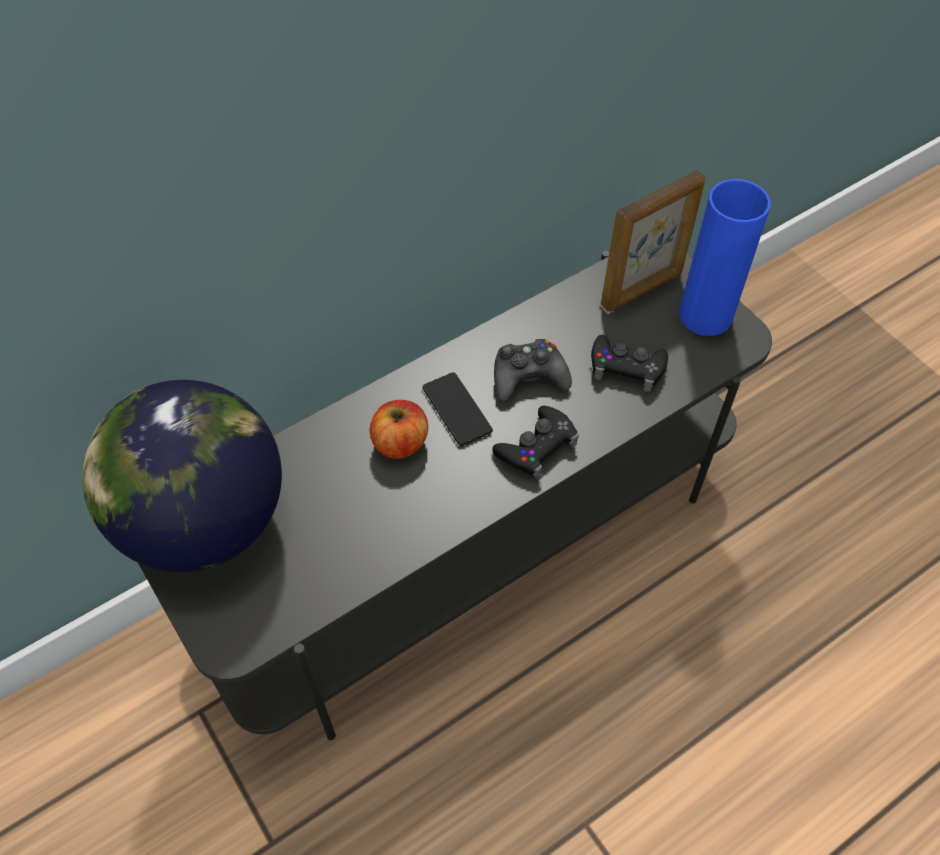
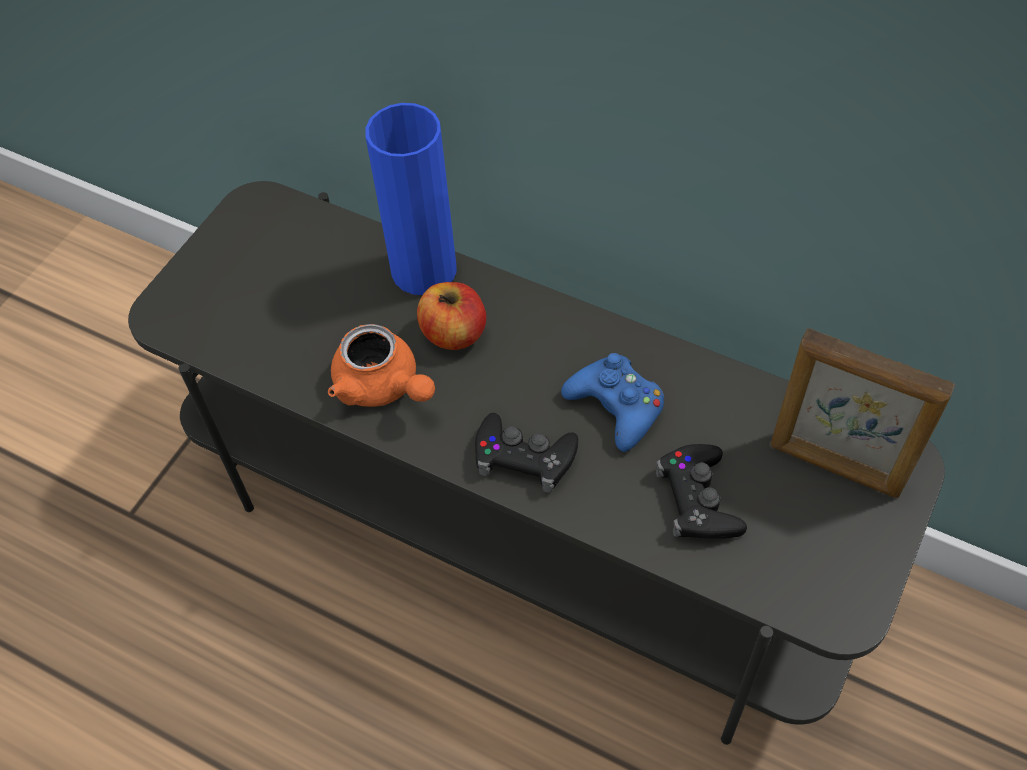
camera: 65 degrees right, 0 degrees up
globe [82,380,282,572] -> none
phone [423,372,493,446] -> none
black game controller [494,339,572,401] -> blue game controller [561,353,664,452]
blue vase [679,179,771,336] -> blue vase moved to [365,103,457,295]
none -> orange teapot [328,324,435,407]

